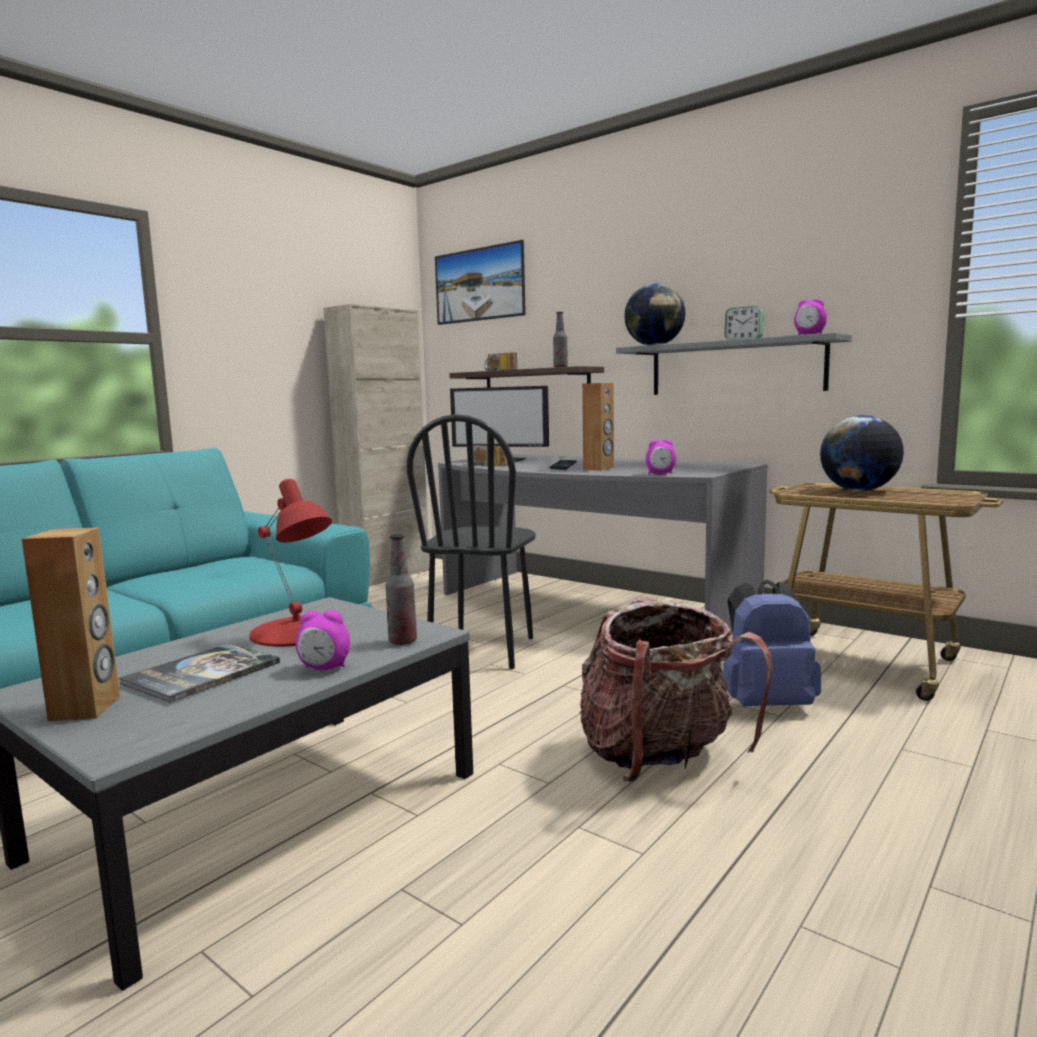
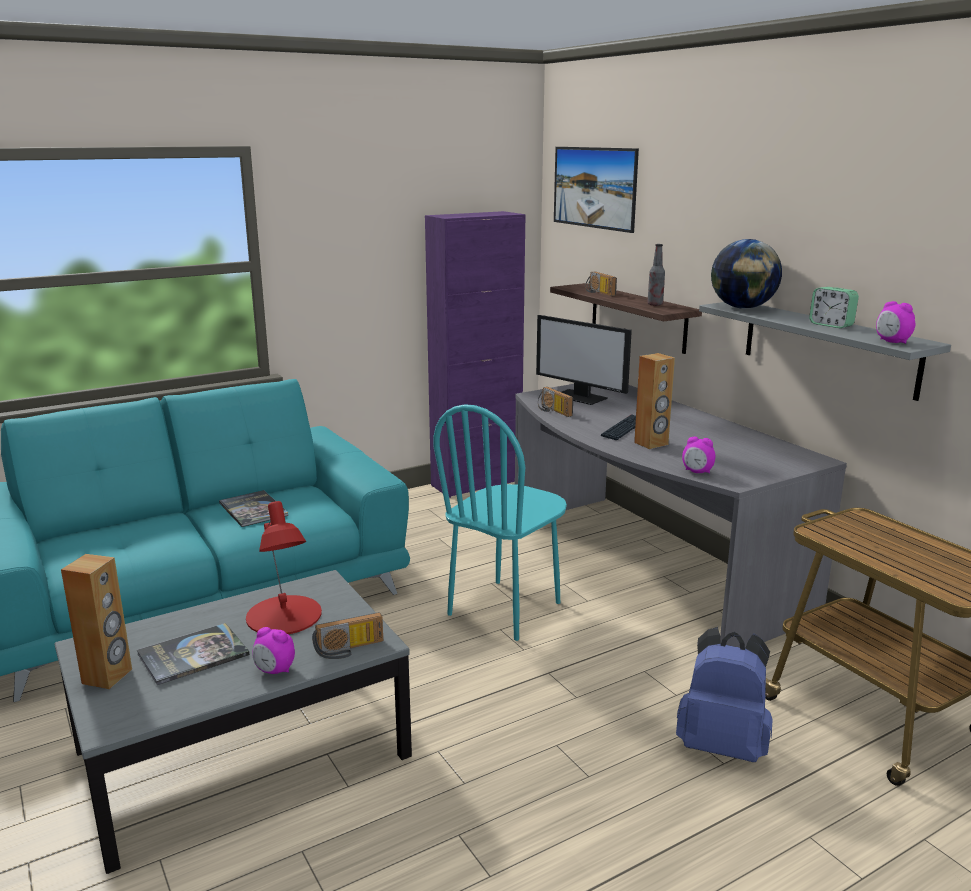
camera: 20 degrees right, 10 degrees up
beige cabinet [323,304,430,586] -> purple cabinet [425,211,525,498]
bottle [386,534,417,645] -> radio [312,612,383,659]
black chair [407,414,536,669] -> turquoise chair [434,404,567,641]
backpack [579,598,773,782] -> none
globe [820,415,904,491] -> none
none -> book [219,490,289,527]

